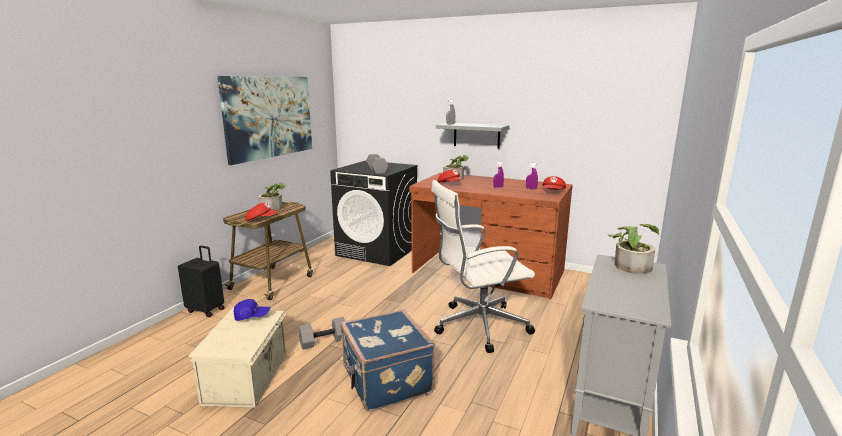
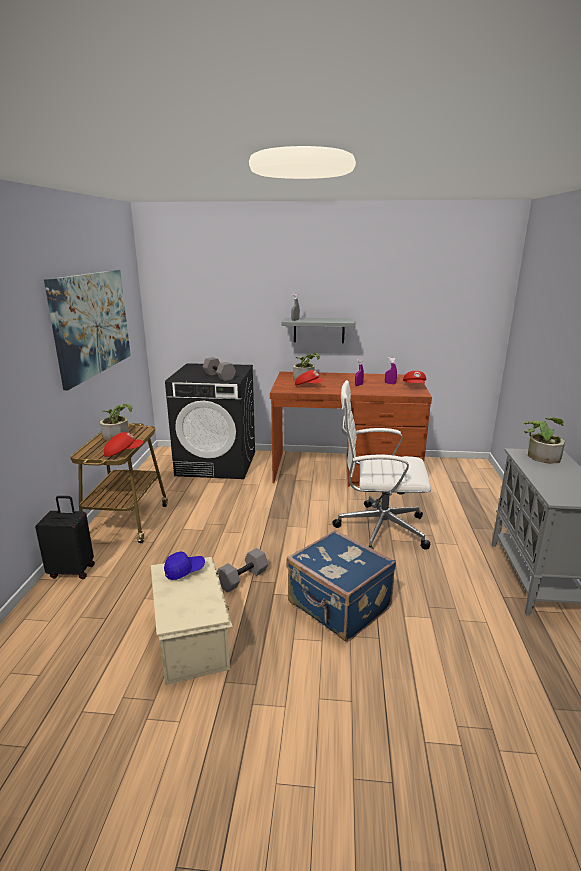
camera: 20 degrees left, 5 degrees up
white office chair [431,180,535,353] -> white office chair turned 45 degrees clockwise [332,380,431,550]

